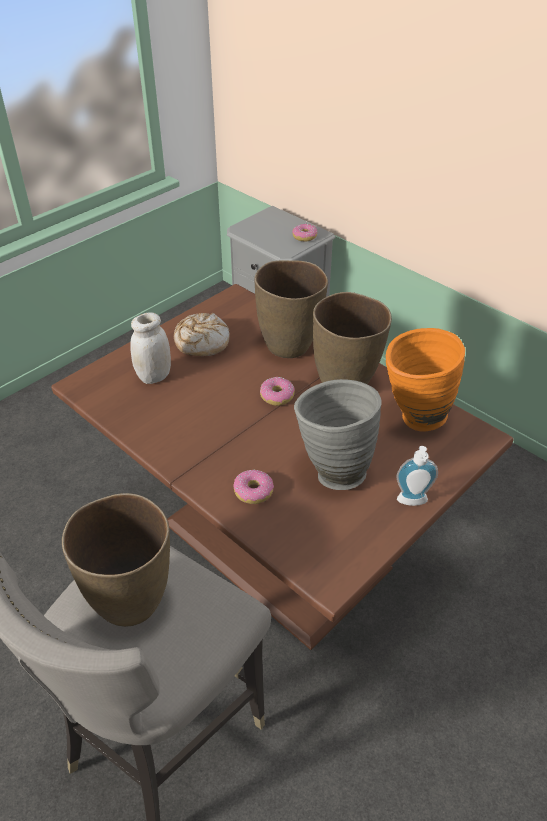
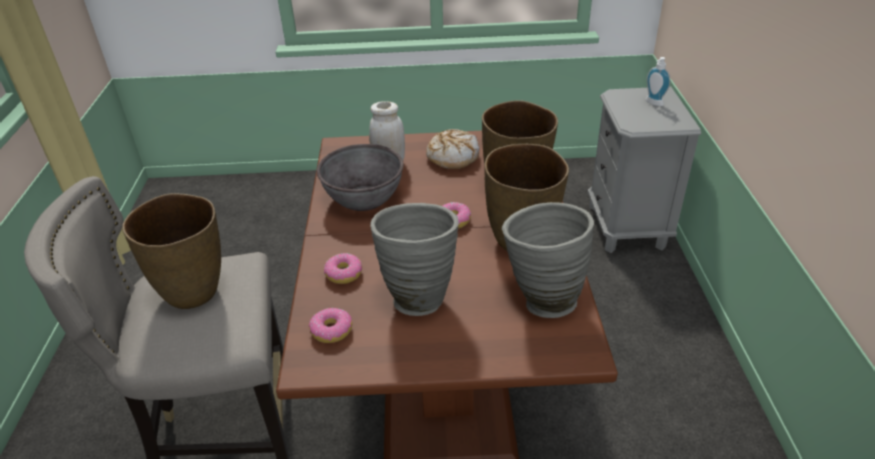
camera: 45 degrees right, 5 degrees down
donut [292,224,317,242] -> donut moved to [309,308,352,343]
orange vase [386,328,465,432] -> grey vase [502,202,594,318]
soap dispenser [396,446,438,506] -> soap dispenser moved to [645,57,670,106]
none -> grey bowl [317,144,404,211]

